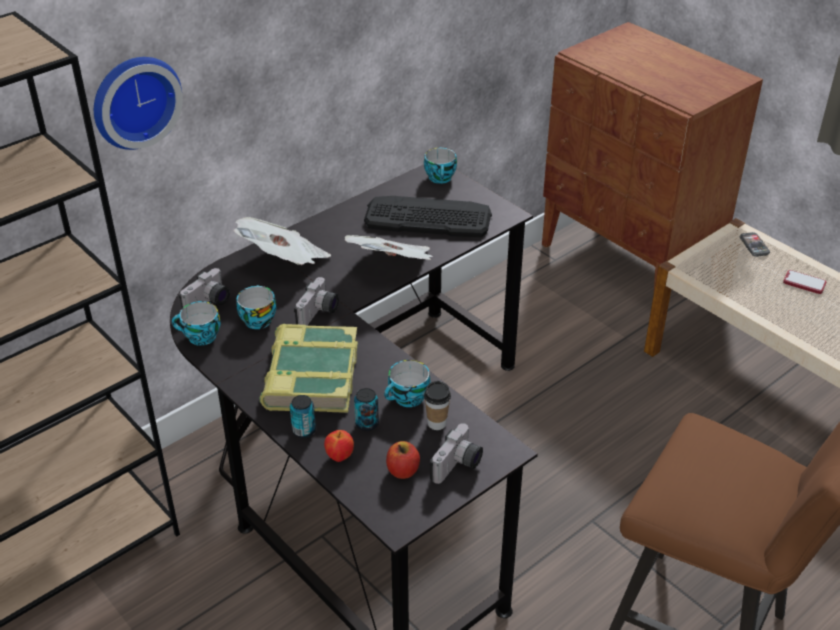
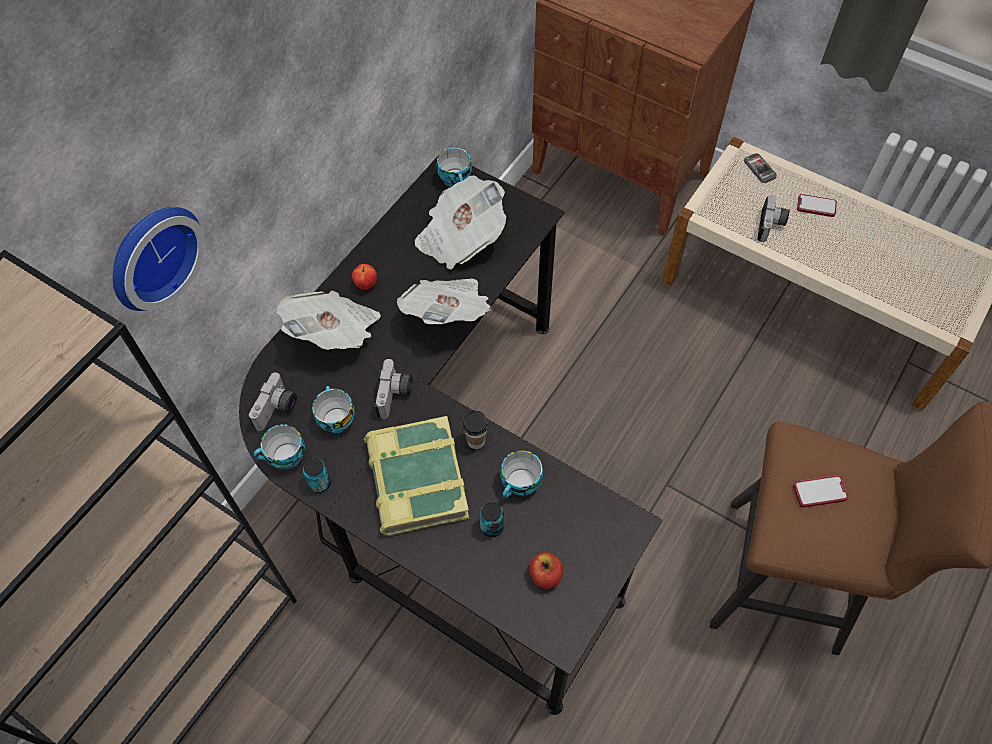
camera: 15 degrees left, 20 degrees up
can [290,395,316,438] -> can moved to [303,458,331,493]
apple [324,430,354,462] -> apple moved to [352,264,377,290]
keyboard [364,196,492,237] -> newspaper [415,175,506,270]
cup [424,381,451,430] -> cup moved to [462,410,488,449]
camera [429,423,483,484] -> camera moved to [757,195,790,242]
none -> phone [793,475,848,508]

